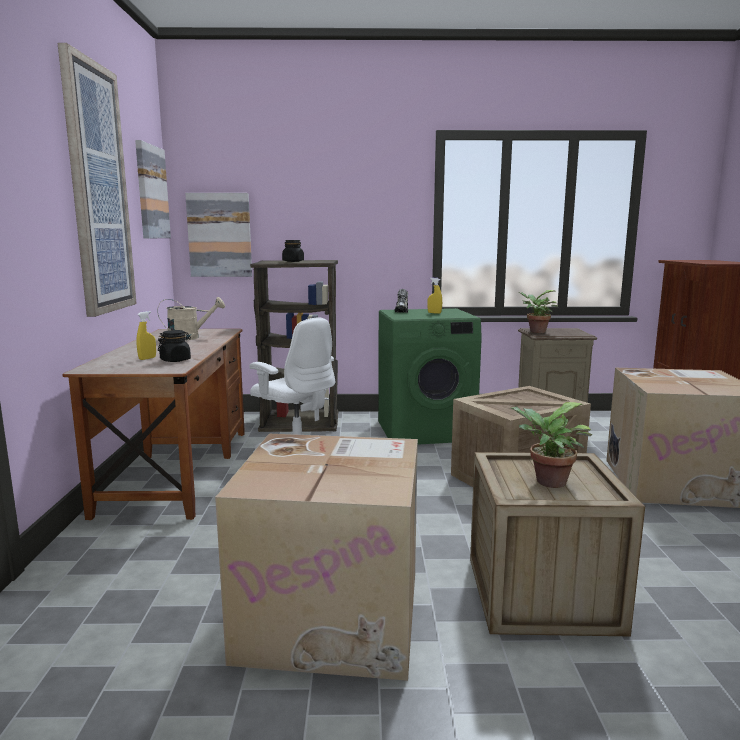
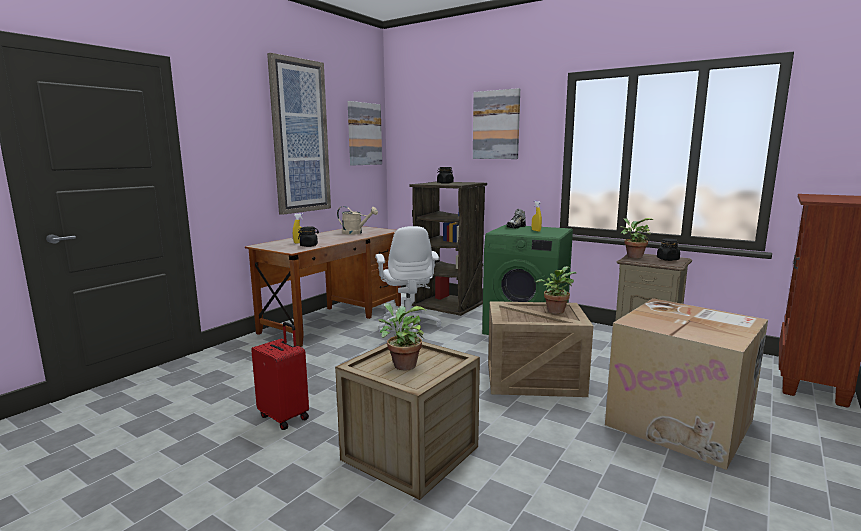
camera: 35 degrees right, 0 degrees up
picture [185,193,252,277] -> picture moved to [473,88,520,159]
cardboard box [215,434,418,681] -> red suitcase [251,322,309,430]
none -> potted plant [536,266,576,314]
none -> black jar [657,238,680,261]

